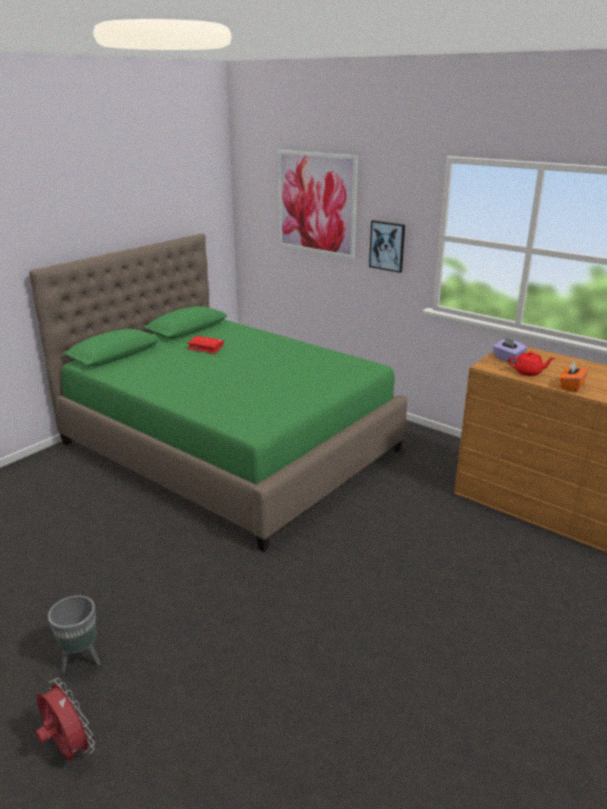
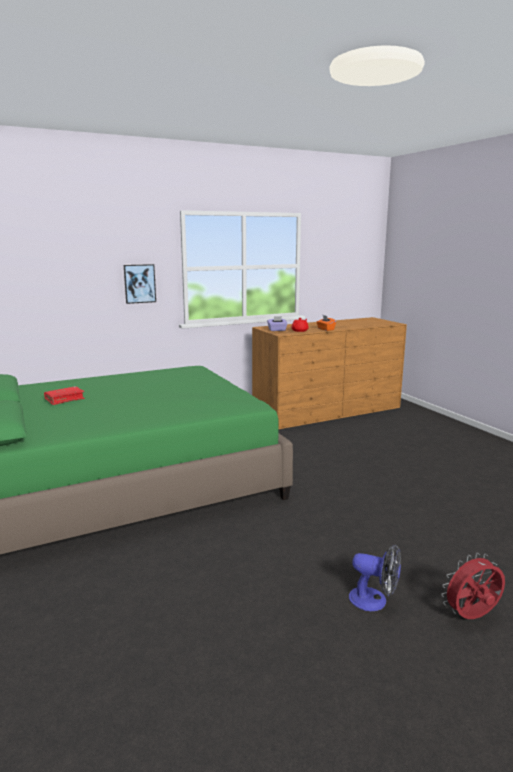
camera: 65 degrees left, 10 degrees down
grey planter [48,595,101,673] -> fan [349,544,401,611]
picture [278,150,358,259] -> none

